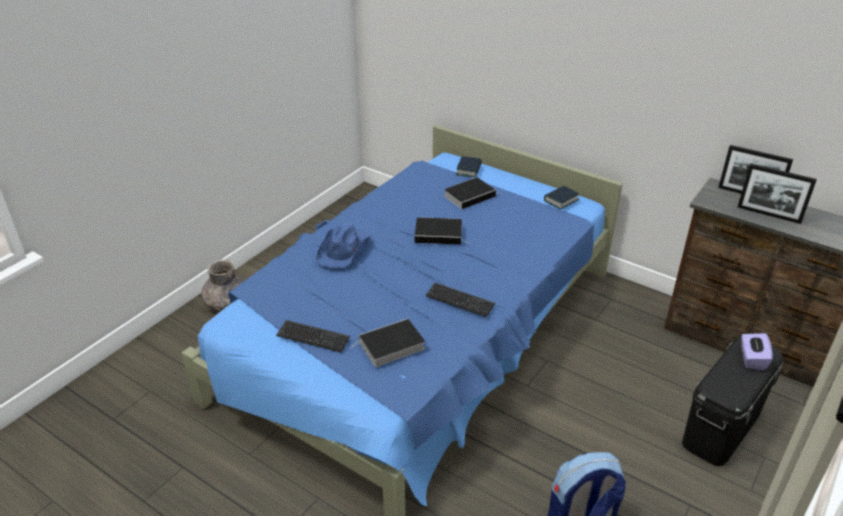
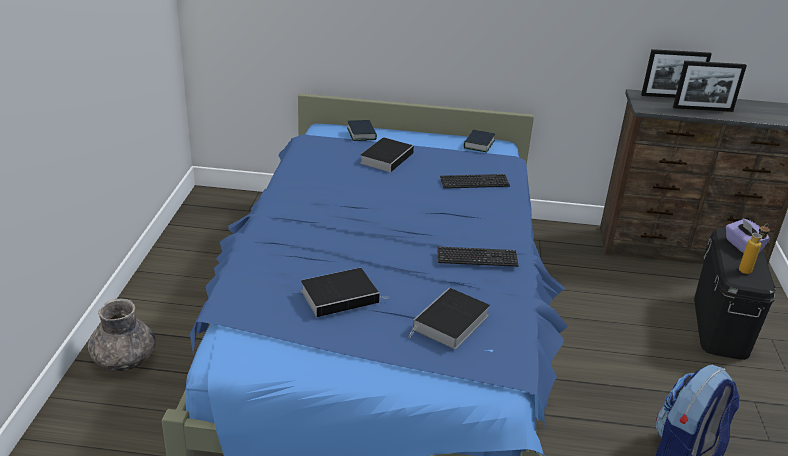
camera: 30 degrees left, 5 degrees down
keyboard [276,320,350,353] -> keyboard moved to [440,174,510,189]
blue hat [315,223,371,267] -> none
book [415,217,470,245] -> book moved to [301,268,382,317]
none -> bottle [739,223,770,274]

